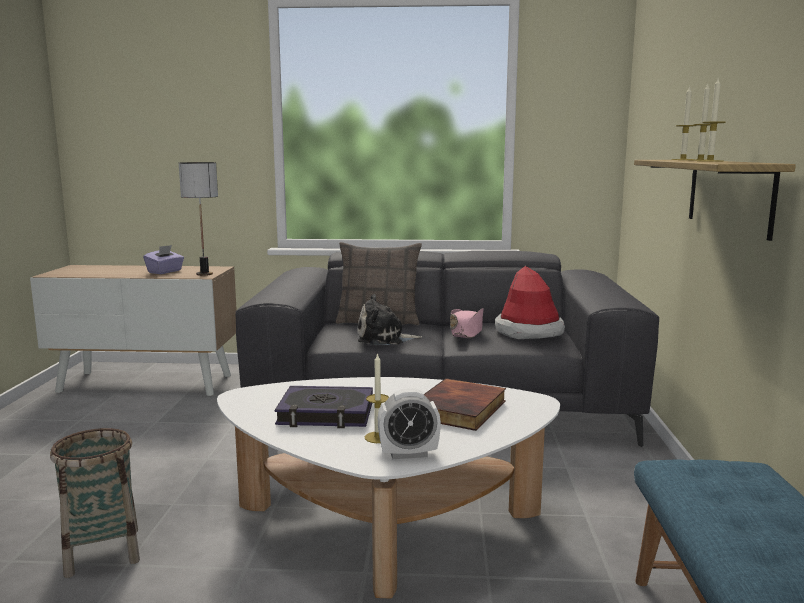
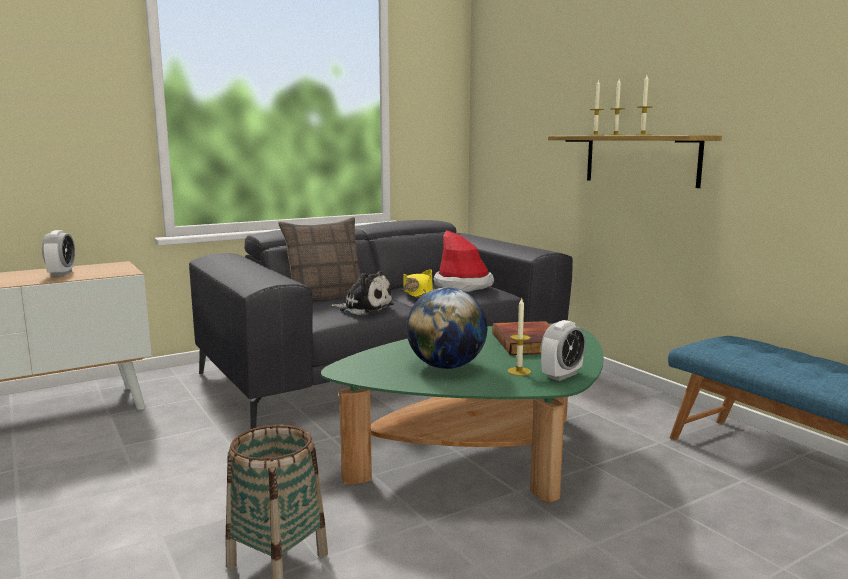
camera: 35 degrees left, 0 degrees up
purple tissue box [143,245,184,274] -> alarm clock [42,230,75,277]
table lamp [179,162,218,276] -> none
white coffee table [217,377,560,599] -> green coffee table [321,323,603,503]
book [275,386,373,428] -> globe [406,288,487,369]
plush toy [358,294,422,345] -> plush toy turned 120 degrees counterclockwise [331,271,394,315]
pink hat [450,308,484,338] -> yellow hat [403,269,433,297]

